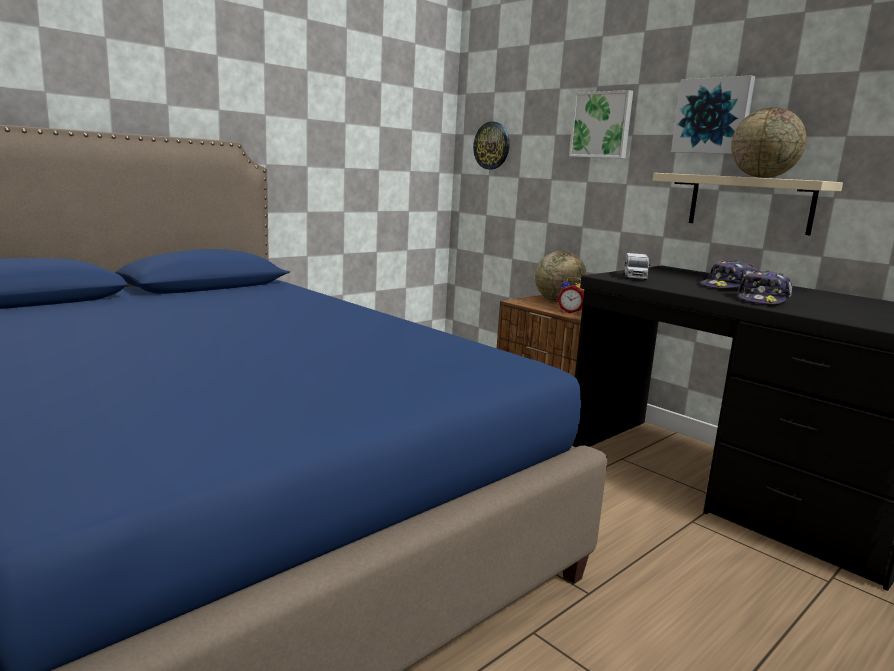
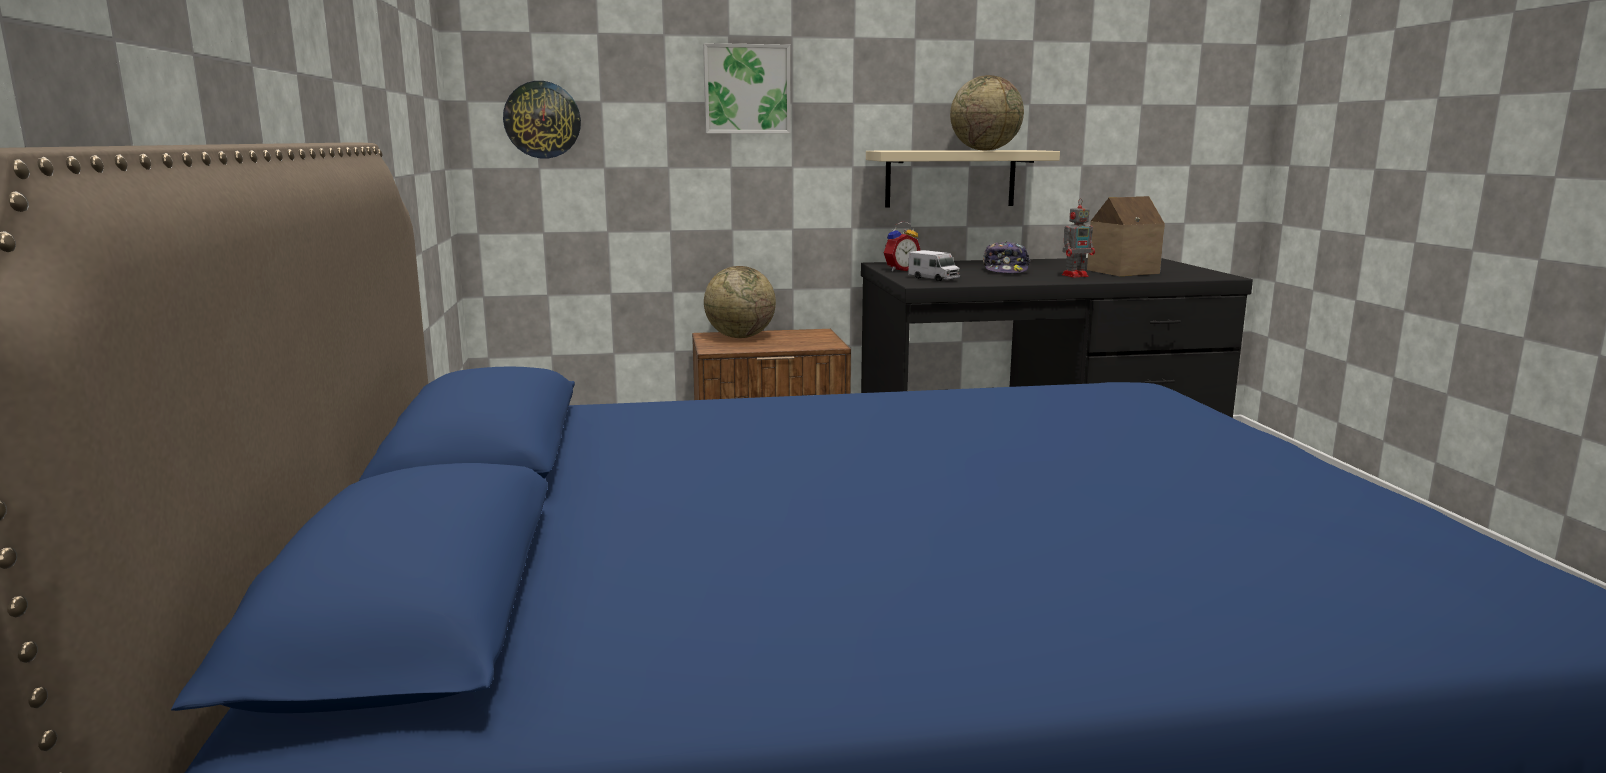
camera: 55 degrees left, 0 degrees up
alarm clock [557,276,584,314] -> alarm clock moved to [884,221,921,271]
picture [671,75,755,154] -> none
cap [738,270,792,304] -> toy robot [1062,198,1095,278]
none -> toy house [1087,196,1165,276]

